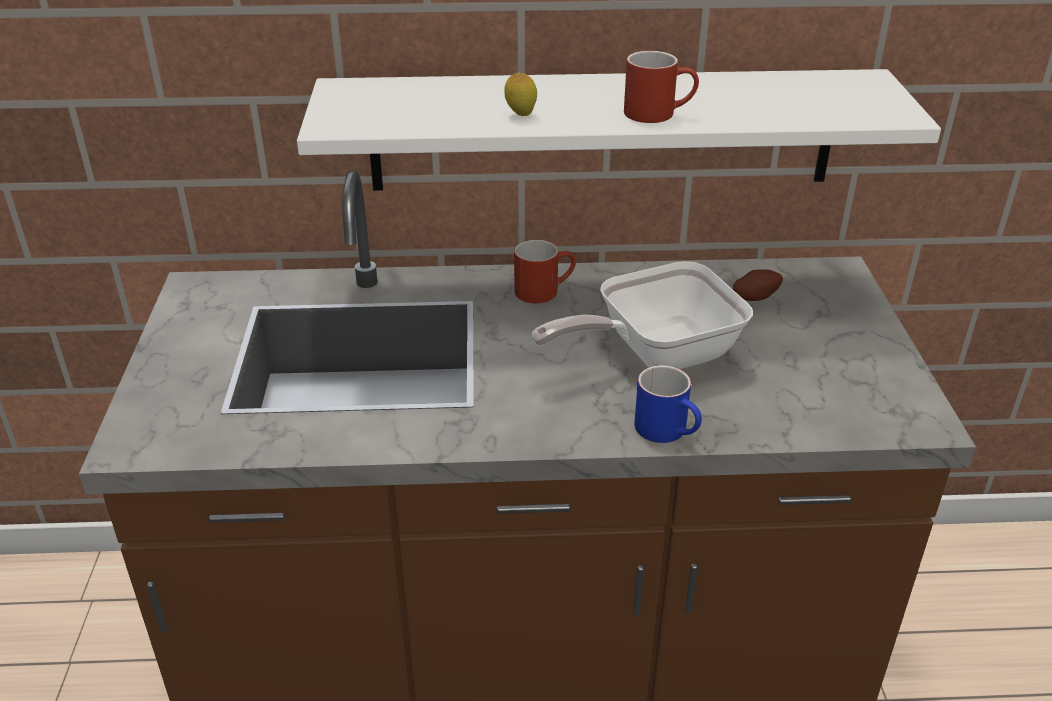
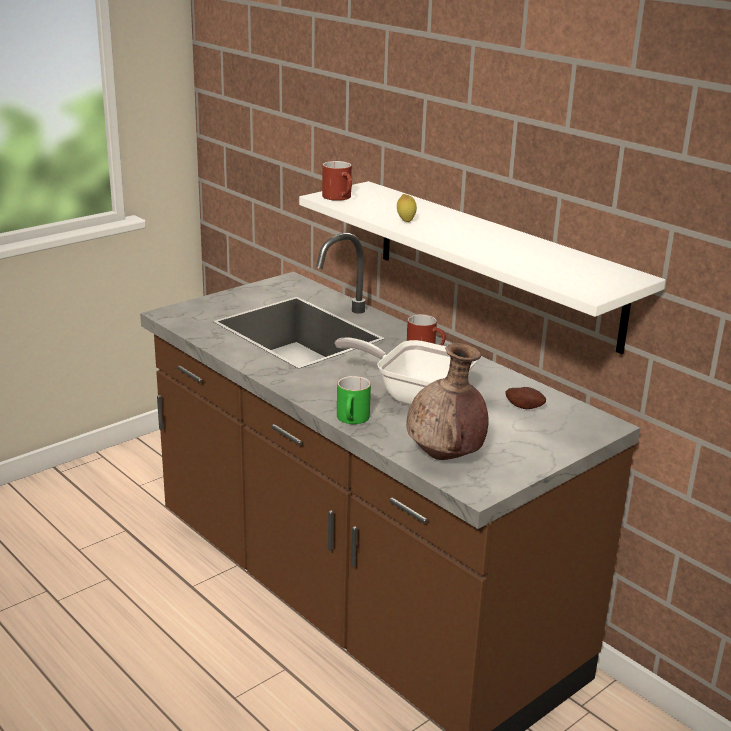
camera: 50 degrees right, 10 degrees down
red mug [624,51,699,123] -> red mug moved to [322,161,352,201]
blue mug [634,365,702,443] -> green mug [337,376,371,424]
none -> brown vase [406,343,489,460]

